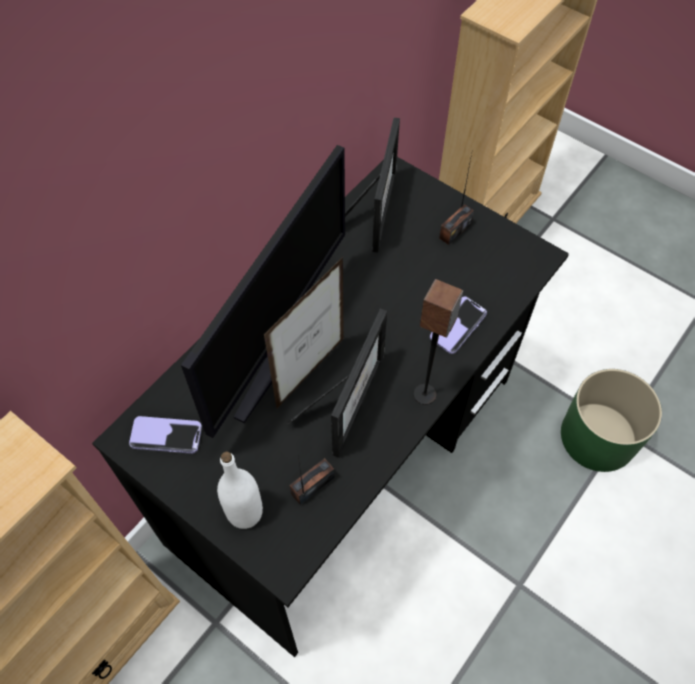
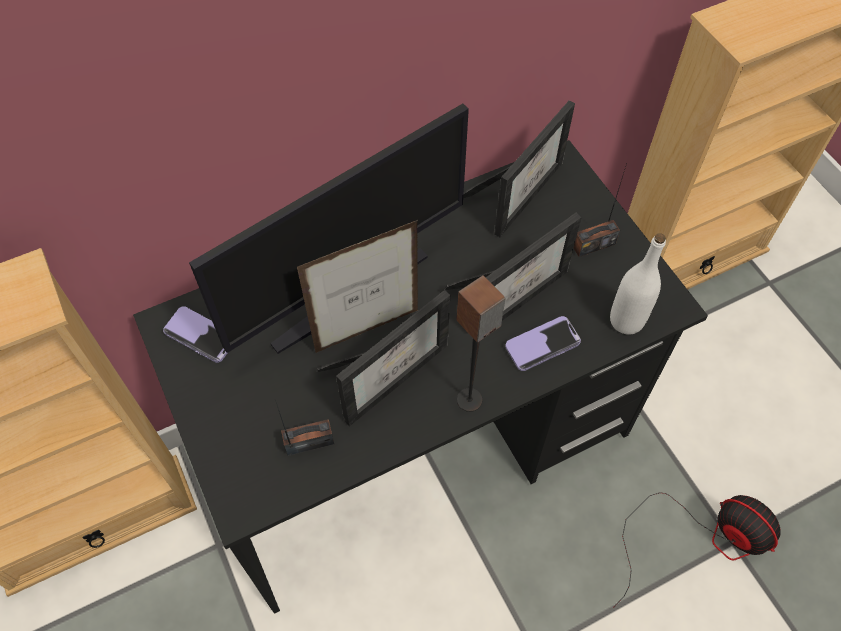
camera: 25 degrees right, 0 degrees up
white bottle [217,452,263,529] -> white bottle moved to [610,233,666,335]
green planter [561,369,662,472] -> fan [613,492,781,608]
none -> picture frame [444,213,582,321]

